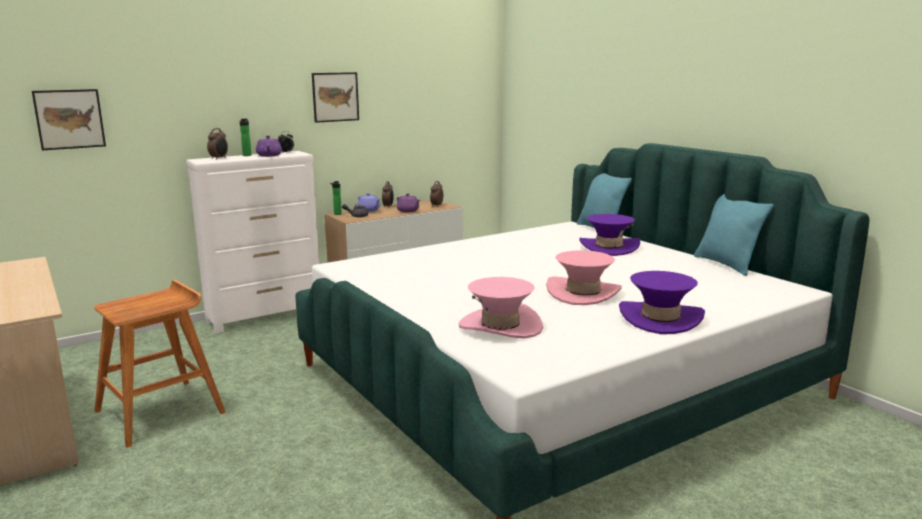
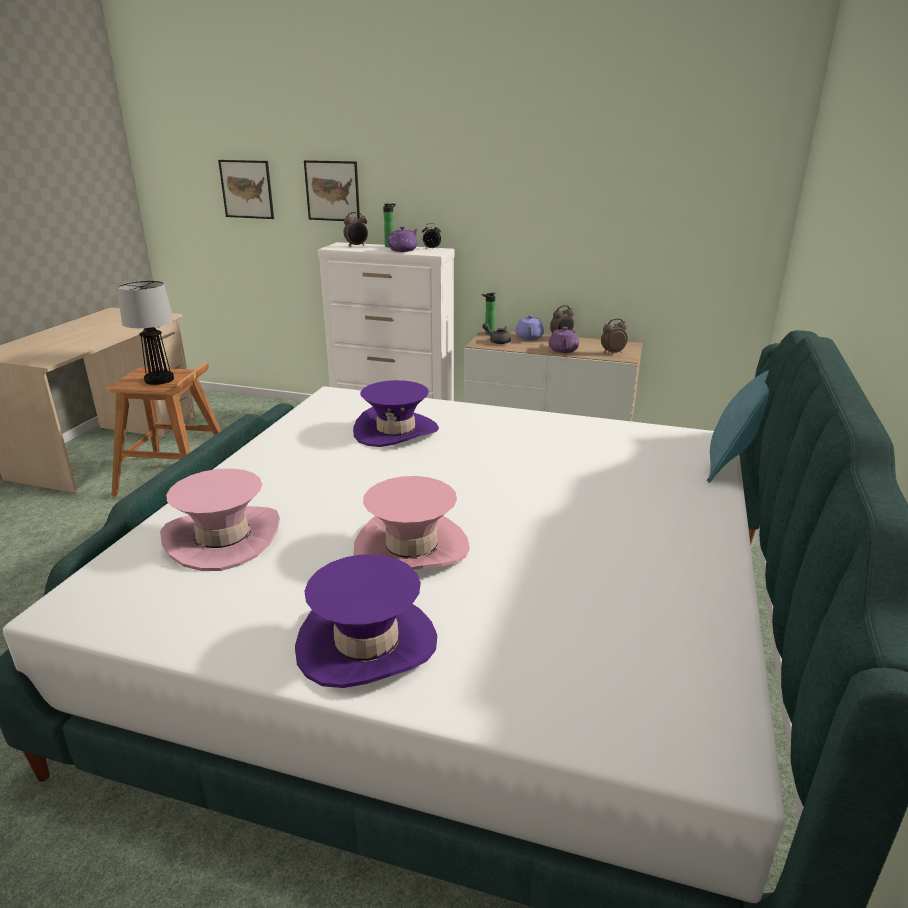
camera: 50 degrees right, 10 degrees up
picture [312,72,359,123] -> picture moved to [304,160,360,221]
purple hat [579,214,640,256] -> purple hat moved to [353,380,439,447]
turquoise pillow [694,194,774,276] -> none
none -> table lamp [118,280,174,385]

